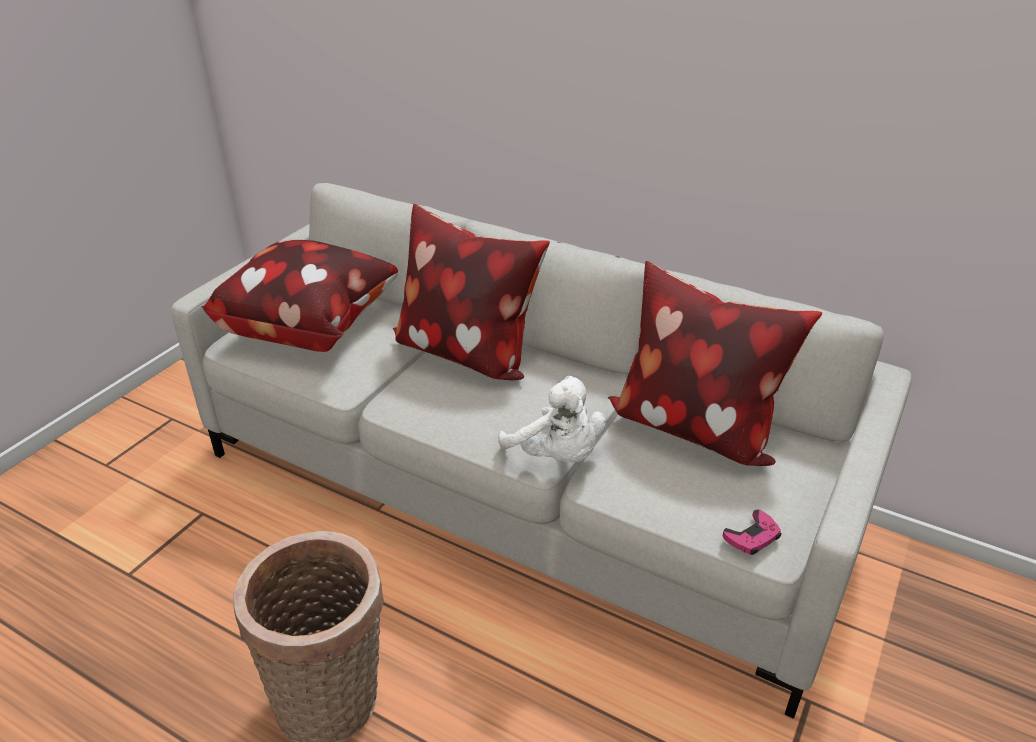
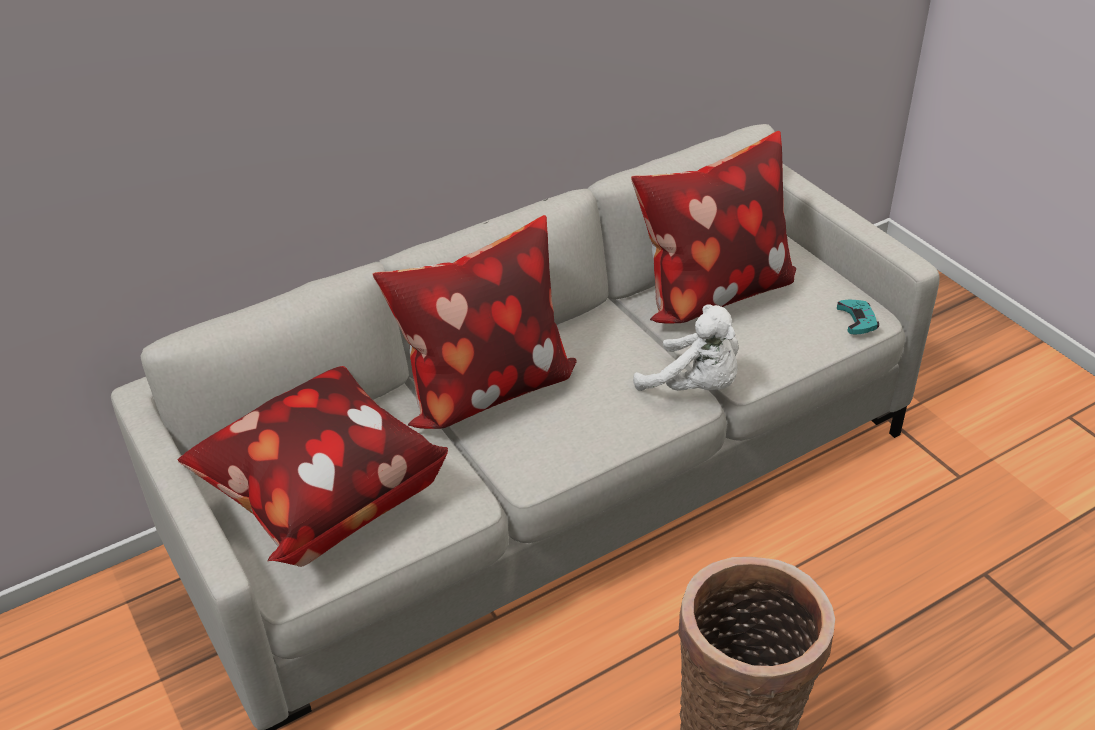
camera: 60 degrees left, 5 degrees up
white plush toy [498,376,606,463] -> white plush toy turned 45 degrees clockwise [633,304,739,391]
pink game controller [722,510,781,555] -> turquoise game controller [837,300,879,334]

